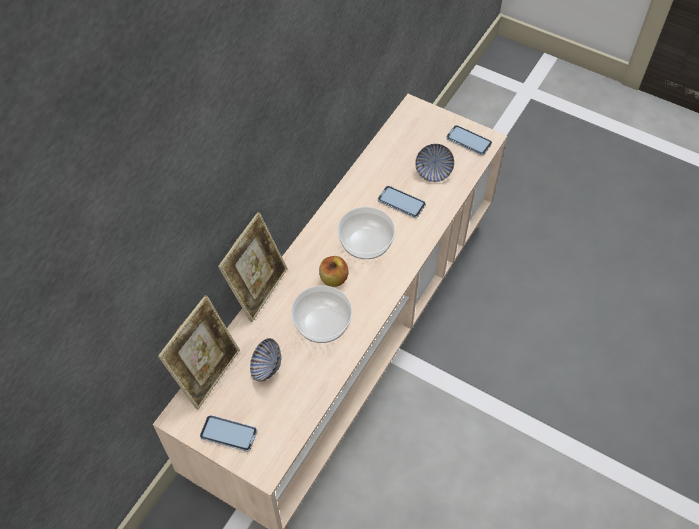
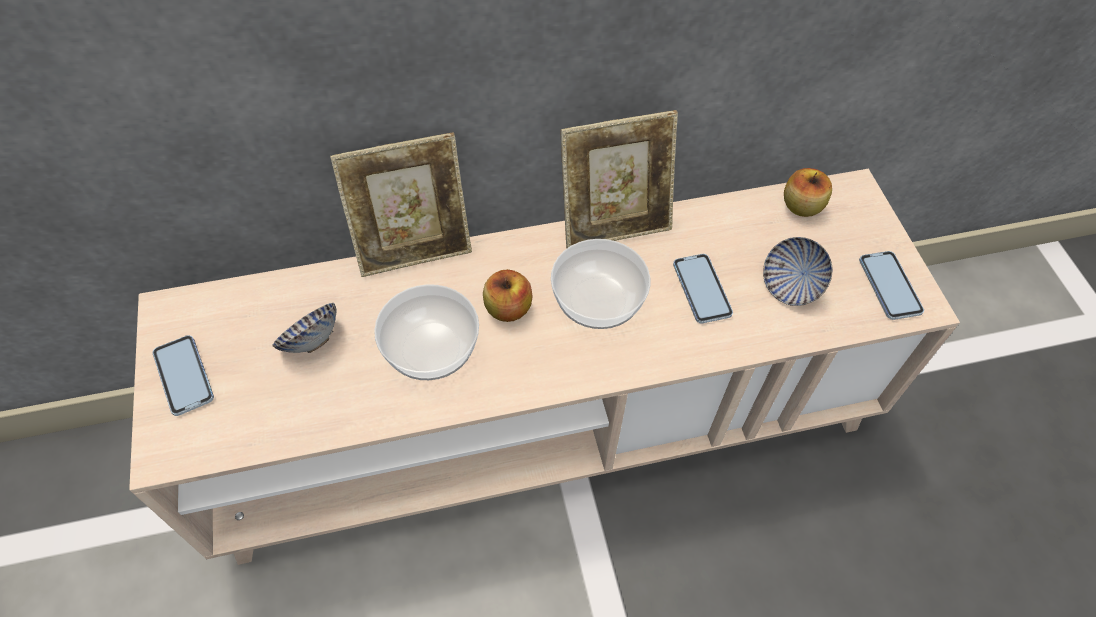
camera: 45 degrees right, 0 degrees up
picture frame [158,295,240,409] -> picture frame moved to [560,110,678,248]
none -> apple [784,168,832,217]

